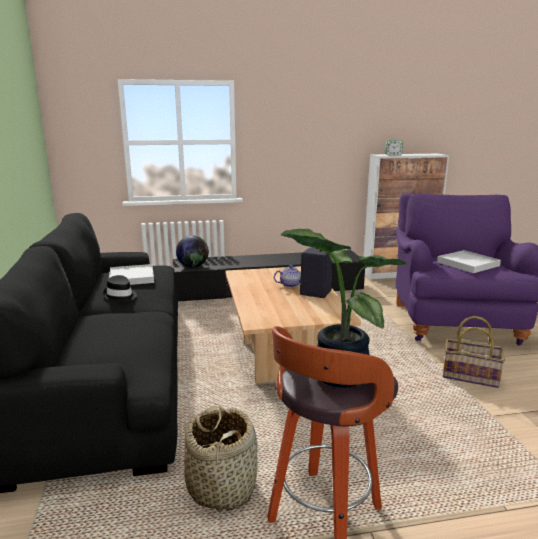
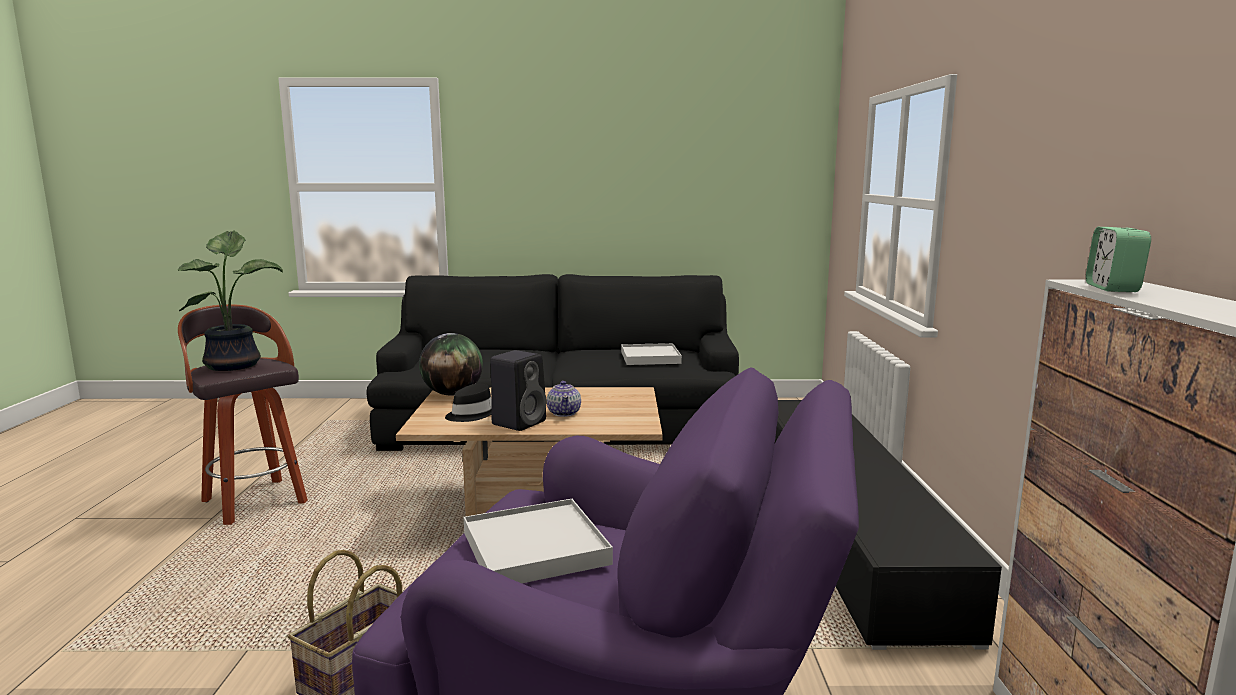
camera: 100 degrees right, 5 degrees down
black hat [103,275,137,301] -> black hat moved to [445,384,492,422]
globe [176,235,209,268] -> globe moved to [419,333,483,396]
basket [184,406,258,513] -> none

